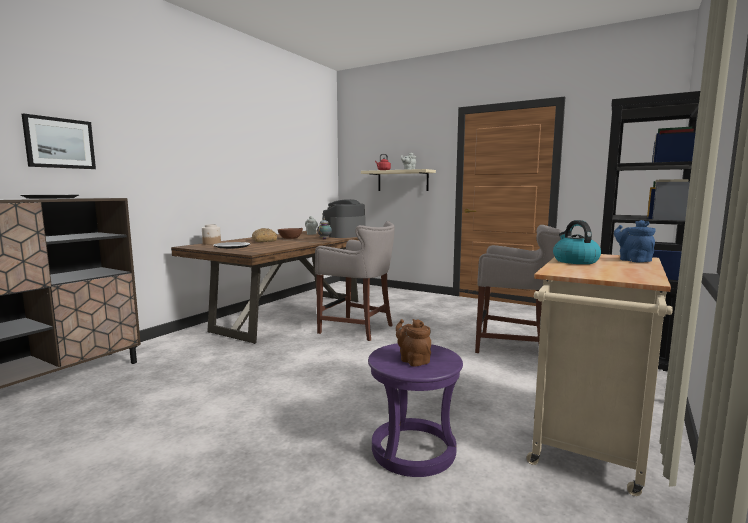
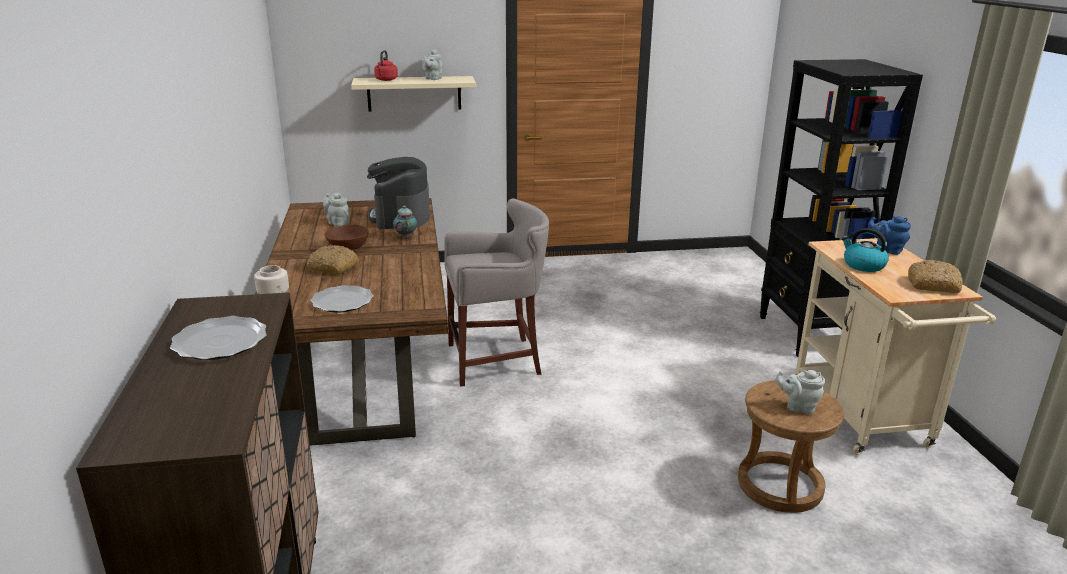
camera: 40 degrees left, 15 degrees up
picture [22,113,96,169] -> none
purple stool [368,343,463,477] -> brown stool [738,380,844,513]
brown teapot [396,319,431,366] -> grey teapot [775,370,825,414]
grey stool [475,225,563,353] -> none
none -> bread [908,260,963,293]

